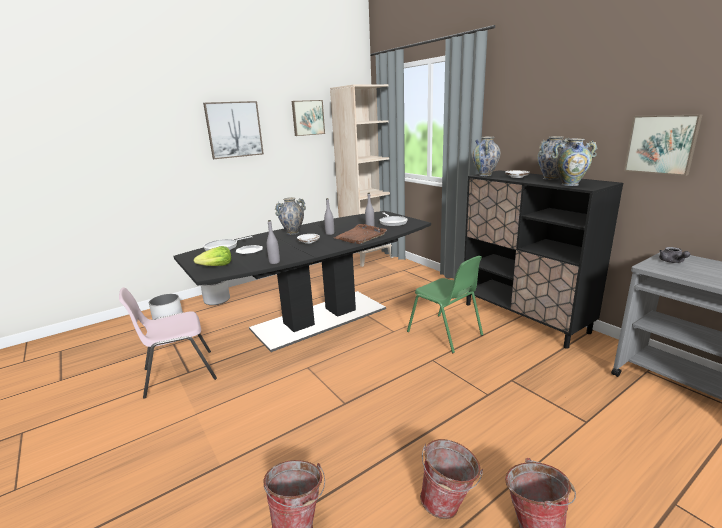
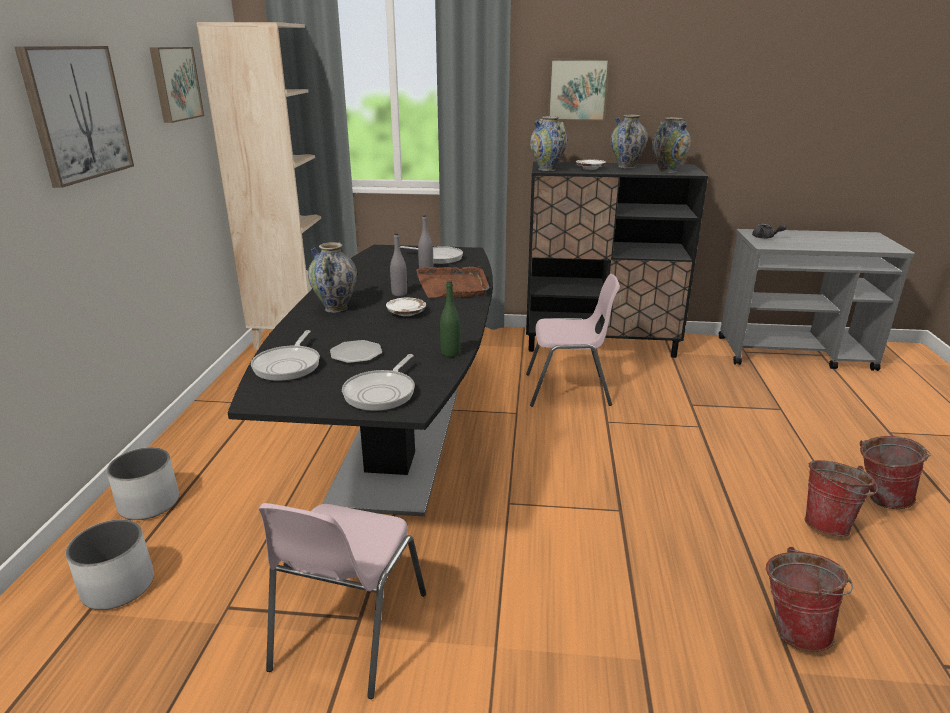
camera: 50 degrees left, 5 degrees up
lettuce [194,246,231,266] -> frying pan [342,354,415,411]
grey bottle [267,220,280,264] -> green bottle [440,281,461,357]
green chair [407,256,483,353] -> pink chair [526,274,620,407]
picture [624,115,702,176] -> picture moved to [548,59,610,121]

